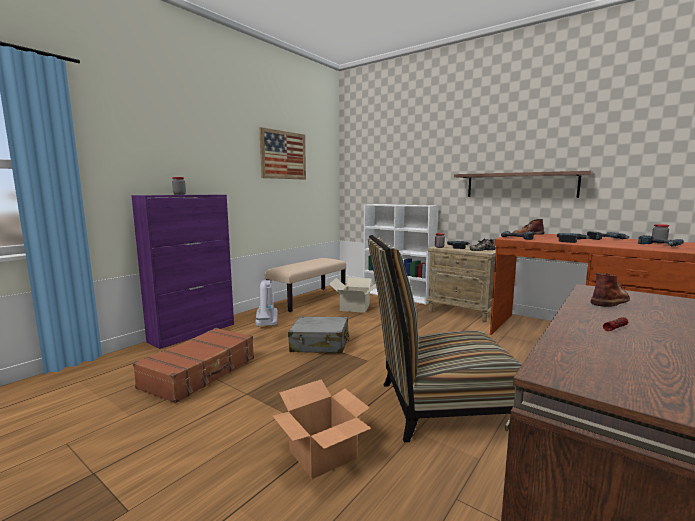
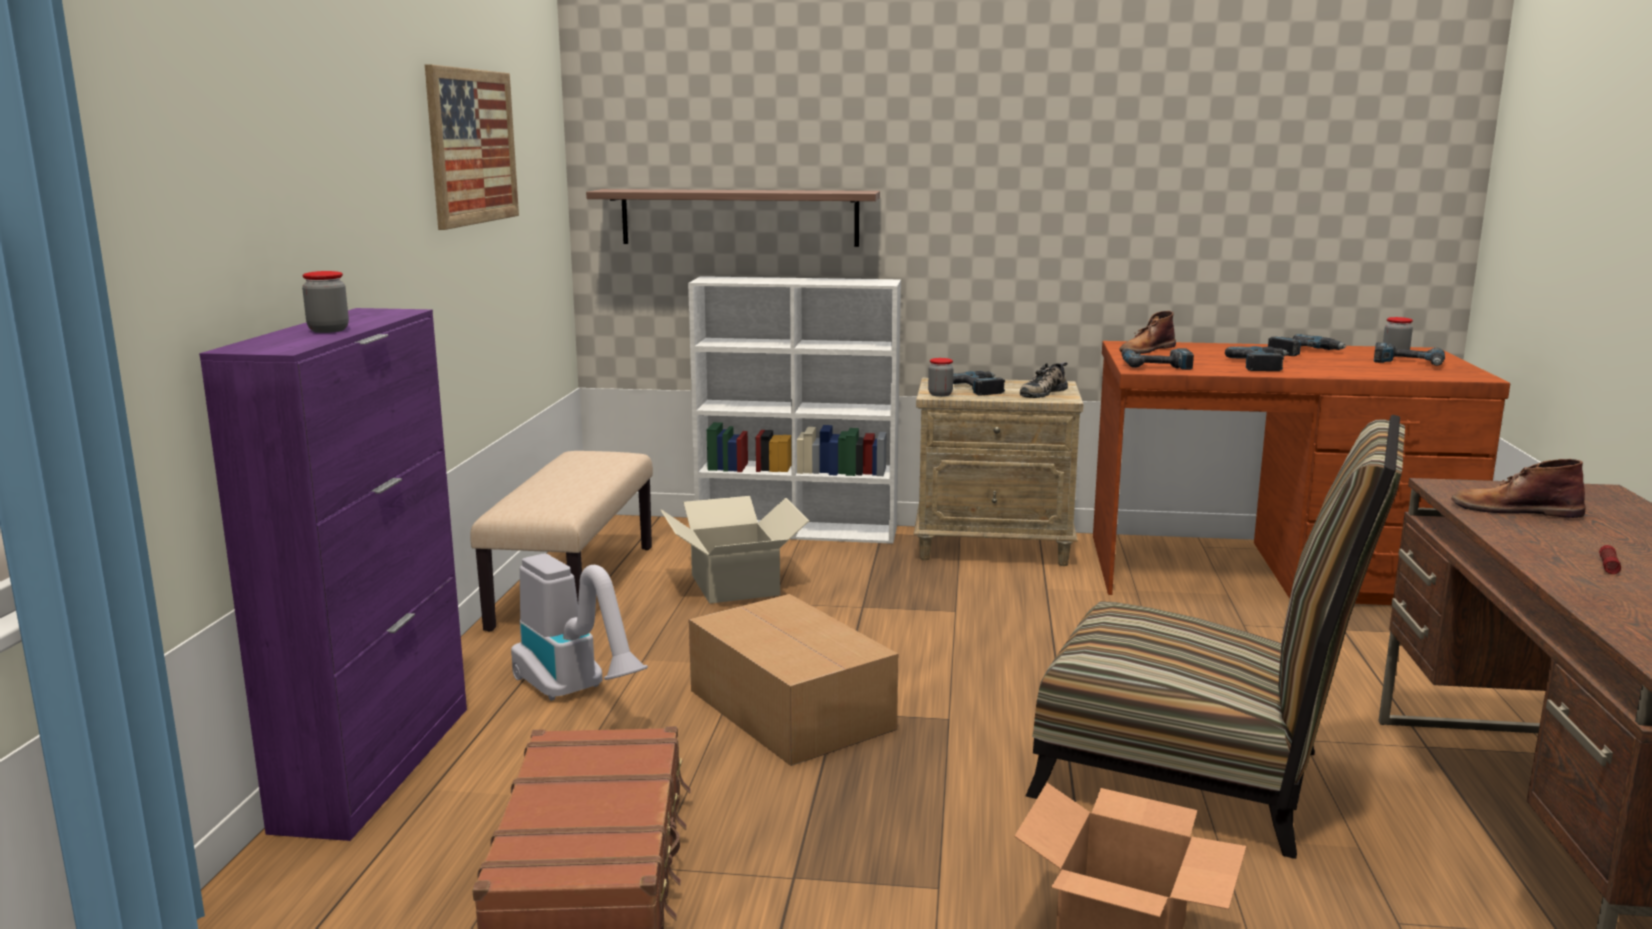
camera: 30 degrees left, 5 degrees up
grey suitcase [288,317,350,353] -> cardboard box [689,594,898,766]
chair [368,235,521,442] -> chair turned 120 degrees counterclockwise [1026,415,1405,859]
shelf [454,171,593,198] -> shelf moved to [586,189,880,247]
brown boot [591,273,630,307] -> brown boot turned 90 degrees counterclockwise [1451,459,1586,518]

